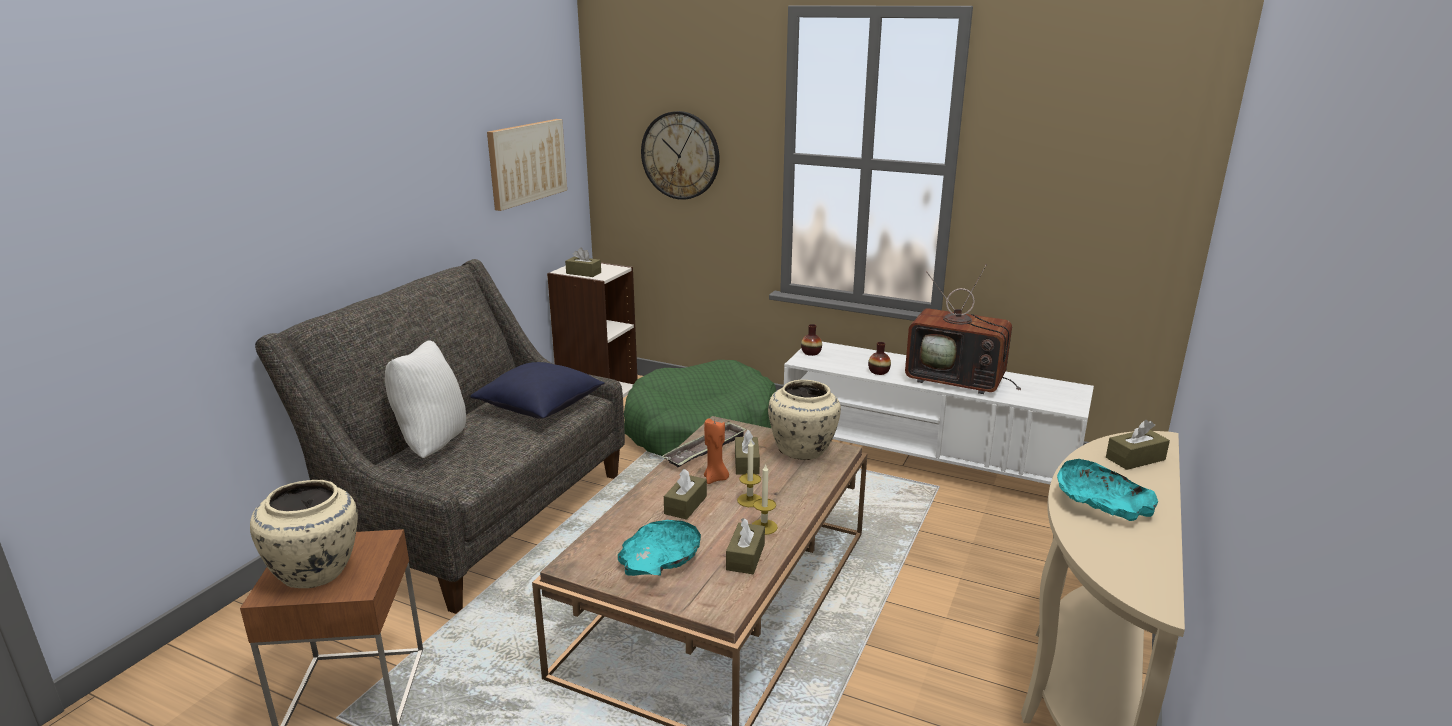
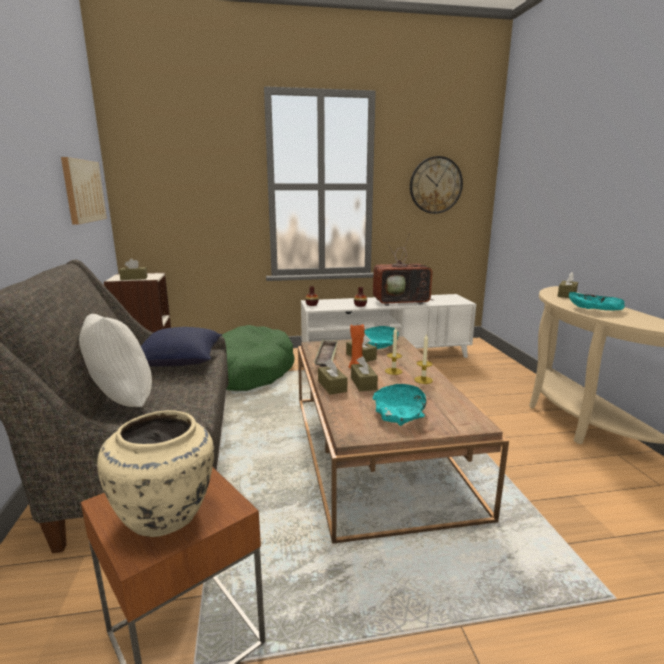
camera: 35 degrees left, 5 degrees down
wall clock [641,111,719,200] -> wall clock moved to [410,156,463,214]
brown tissue box [726,518,765,574] -> brown tissue box moved to [318,359,347,395]
beige vase [768,380,841,460] -> turquoise bowl [365,326,399,349]

